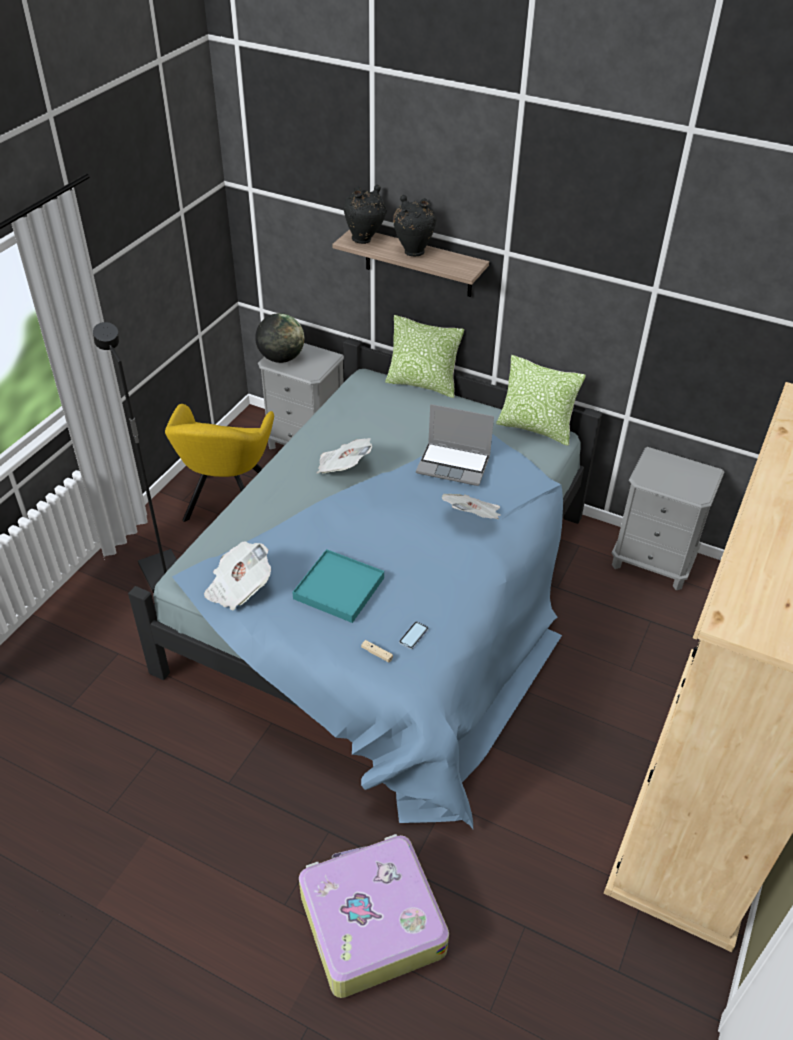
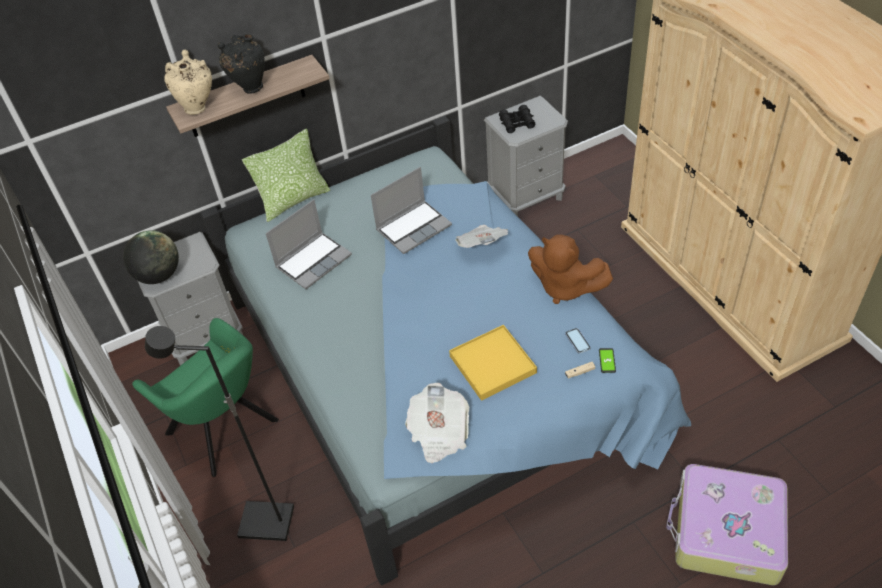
camera: 50 degrees left, 5 degrees up
yellow armchair [165,404,274,522] -> green armchair [132,318,279,477]
turquoise tray [292,549,384,623] -> yellow tray [449,325,537,401]
newspaper [317,438,372,474] -> none
black vase [344,185,387,244] -> beige vase [164,49,212,115]
pillow [496,355,586,446] -> none
none -> laptop [266,199,352,289]
none -> black binoculars [499,105,535,133]
none -> brown plush toy [528,235,613,304]
none -> phone [599,348,616,373]

